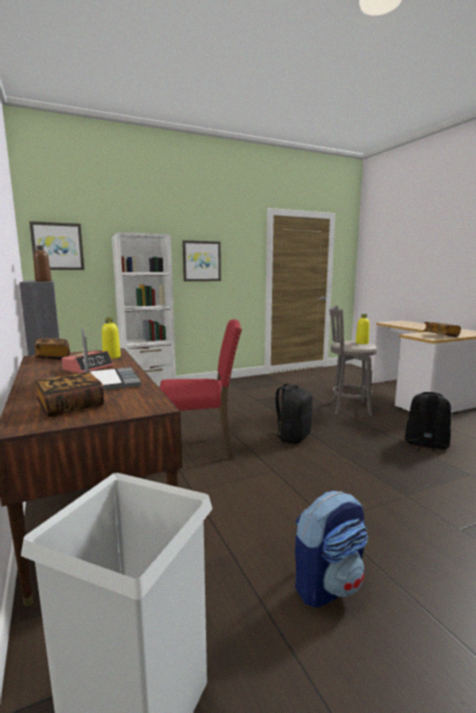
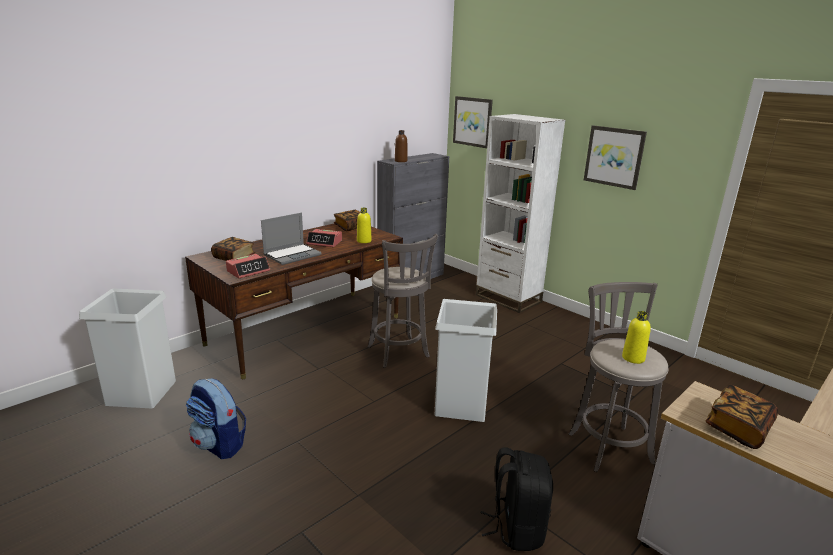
camera: 70 degrees right, 10 degrees up
red chair [159,319,242,459] -> grey stool [367,234,438,368]
black backpack [272,383,312,444] -> white trash can [435,299,497,422]
none -> alarm clock [226,254,270,278]

